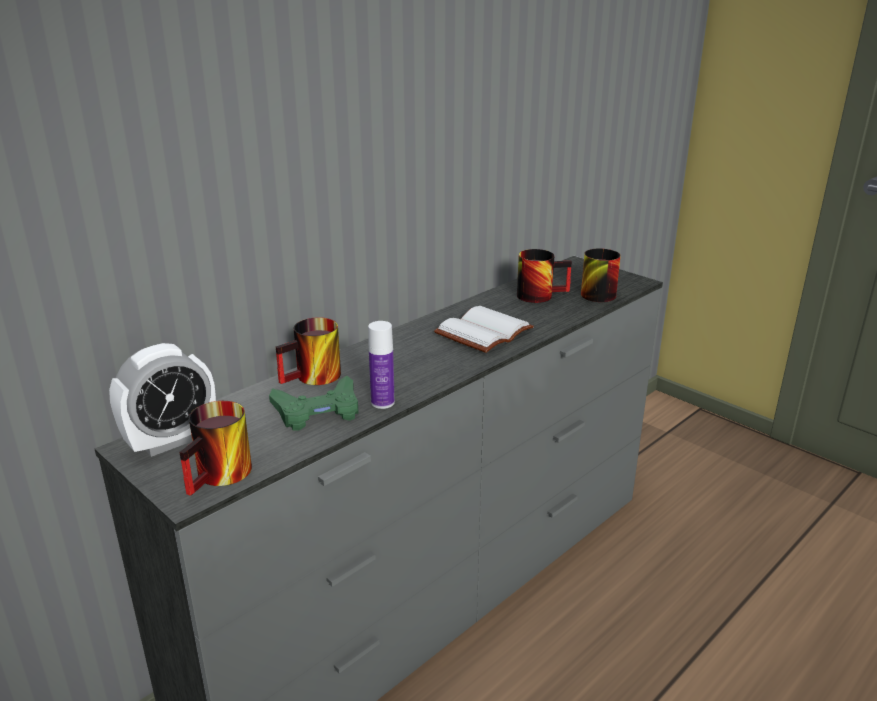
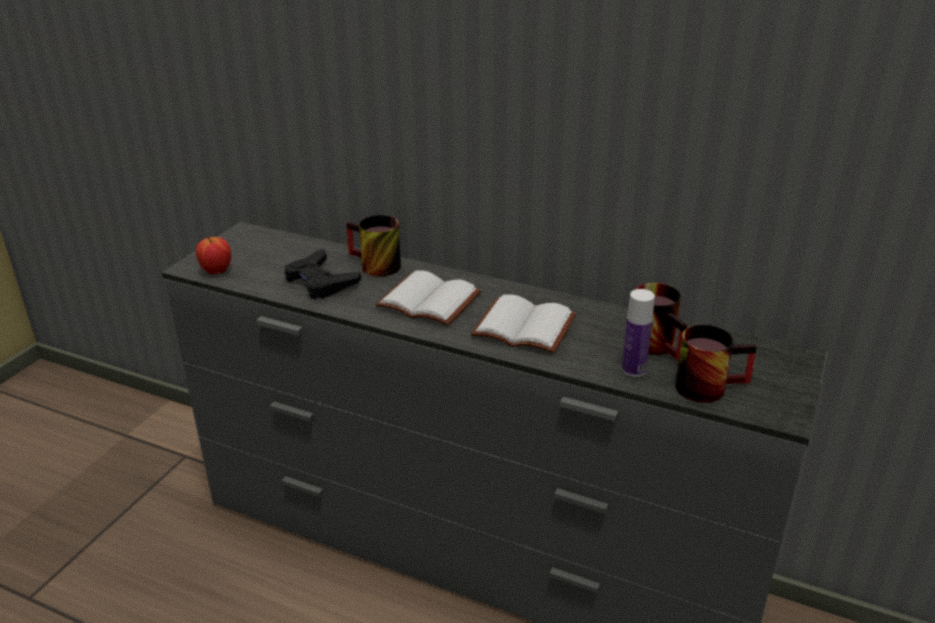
camera: 70 degrees right, 5 degrees up
alarm clock [109,343,216,457] -> none
mug [179,401,252,496] -> apple [196,236,231,275]
green game controller [269,375,359,431] -> black game controller [284,249,361,299]
bottle [368,321,395,409] -> bottle moved to [622,289,655,377]
none -> white book [375,270,481,326]

